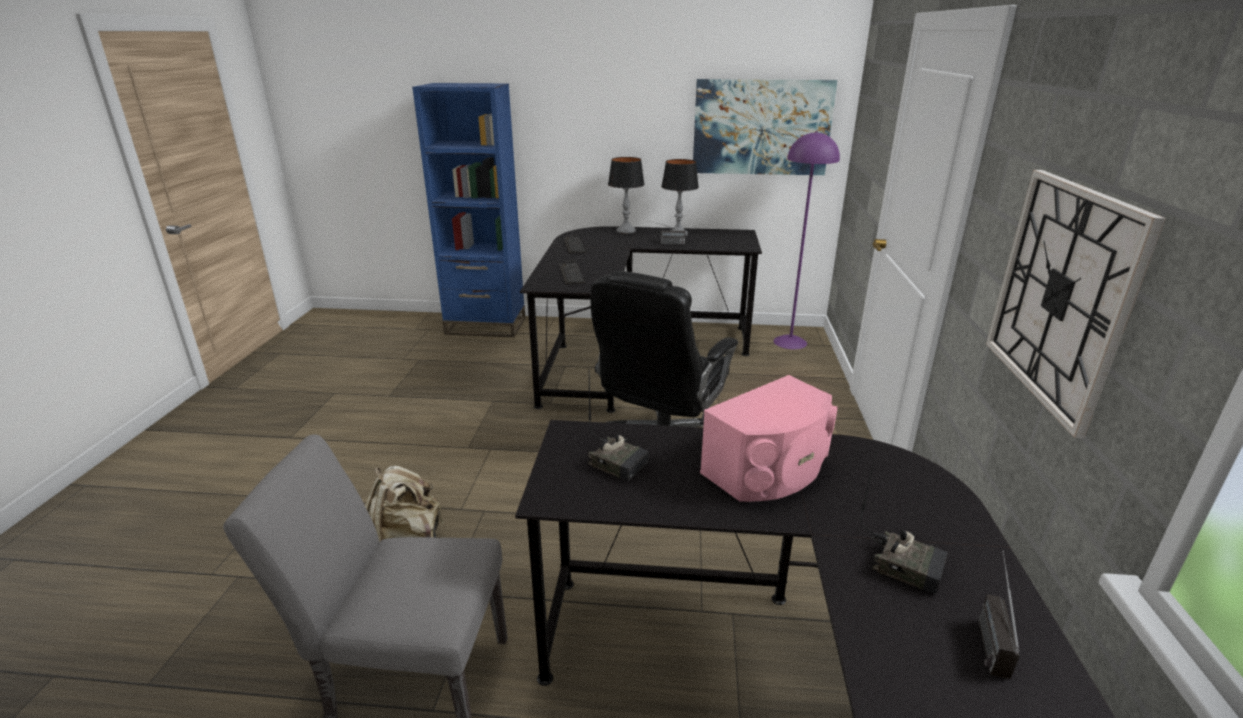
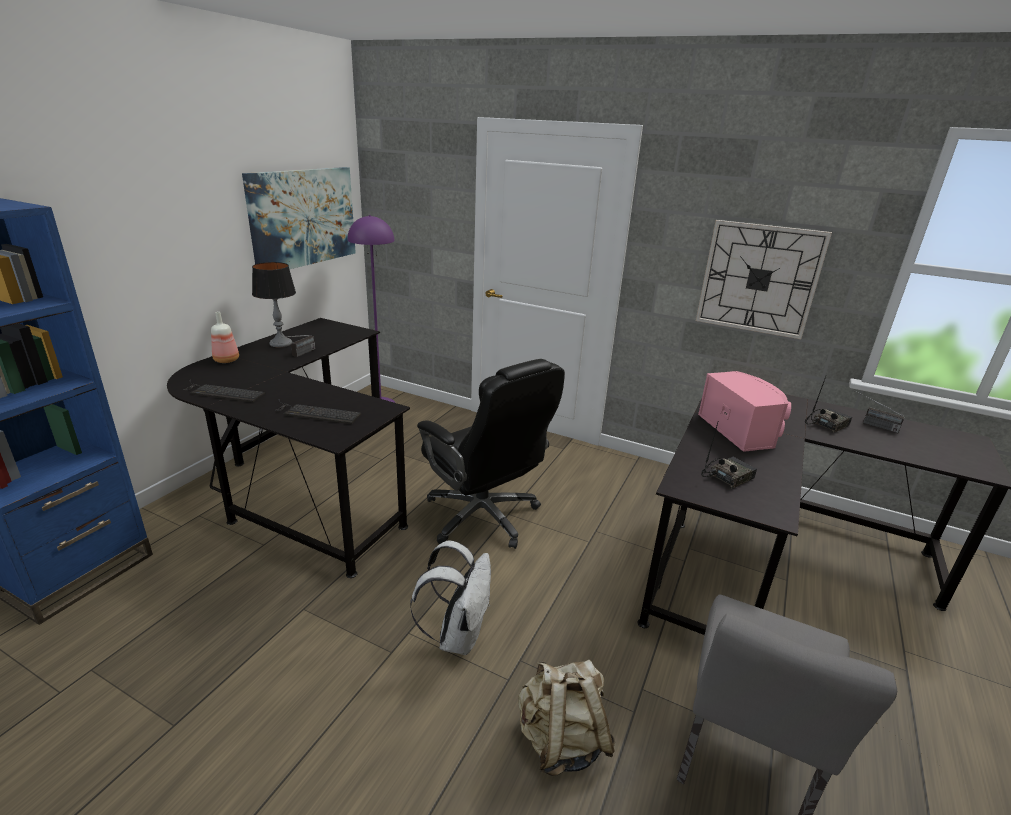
camera: 70 degrees left, 0 degrees up
table lamp [608,157,645,234] -> bottle [211,312,239,363]
none -> white backpack [410,540,491,655]

